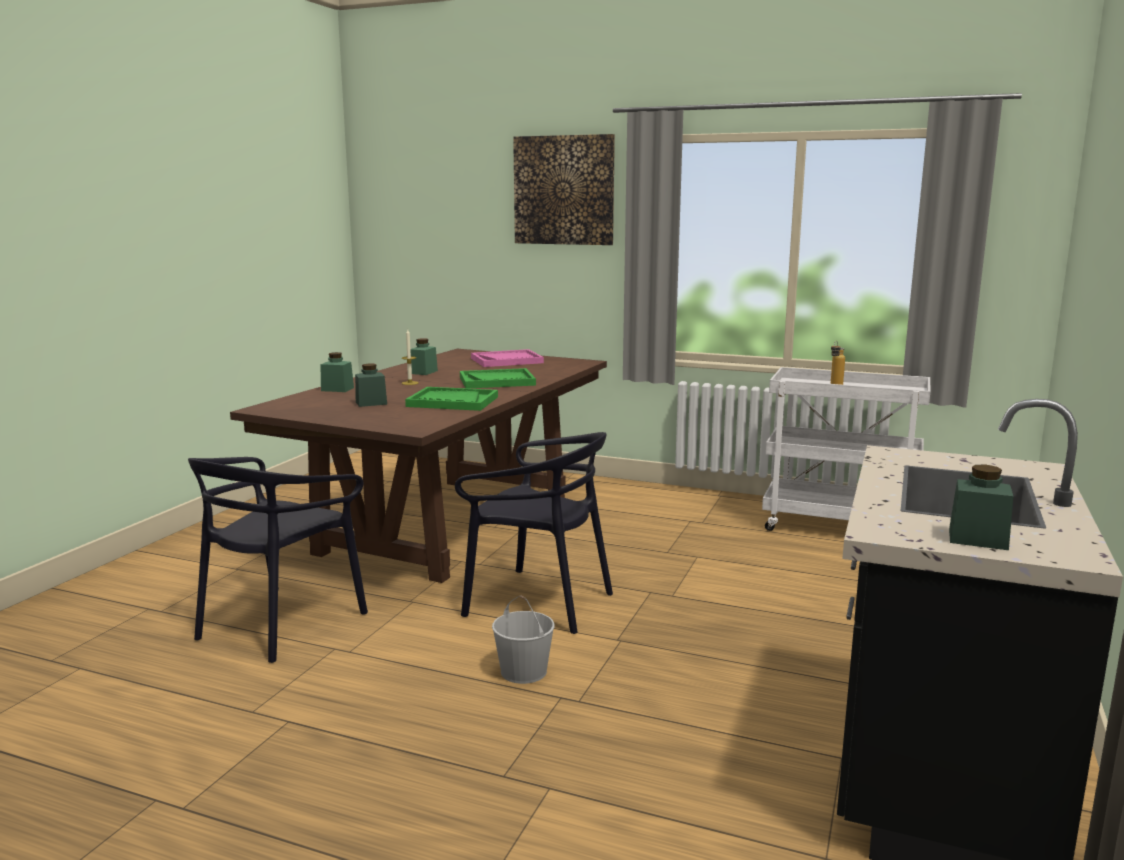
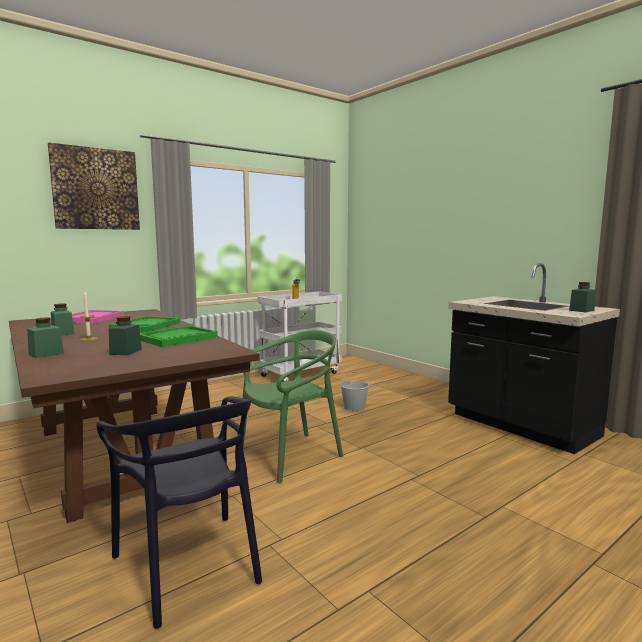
camera: 60 degrees left, 5 degrees down
black chair [455,432,613,634] -> green chair [241,330,343,483]
white bucket [492,595,555,684] -> white bucket moved to [341,371,369,411]

